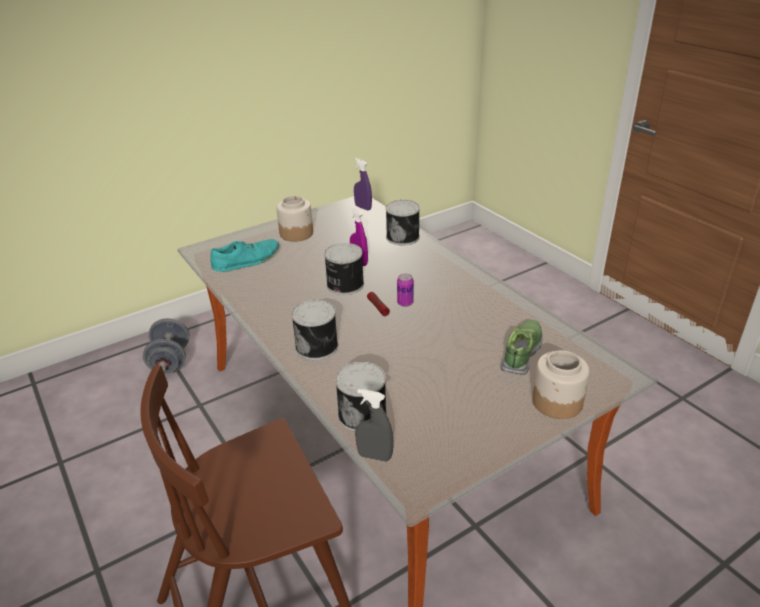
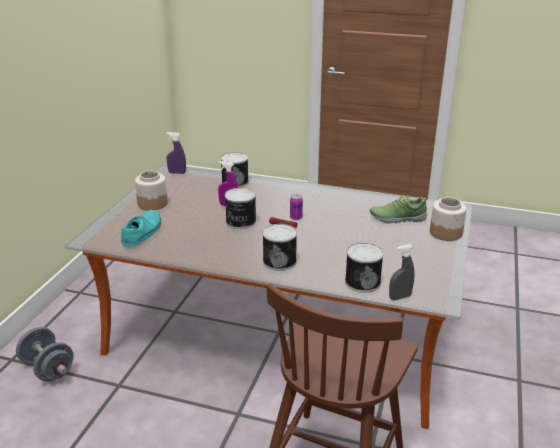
camera: 40 degrees left, 5 degrees down
shoe [501,320,543,375] -> shoe turned 75 degrees counterclockwise [370,196,428,223]

